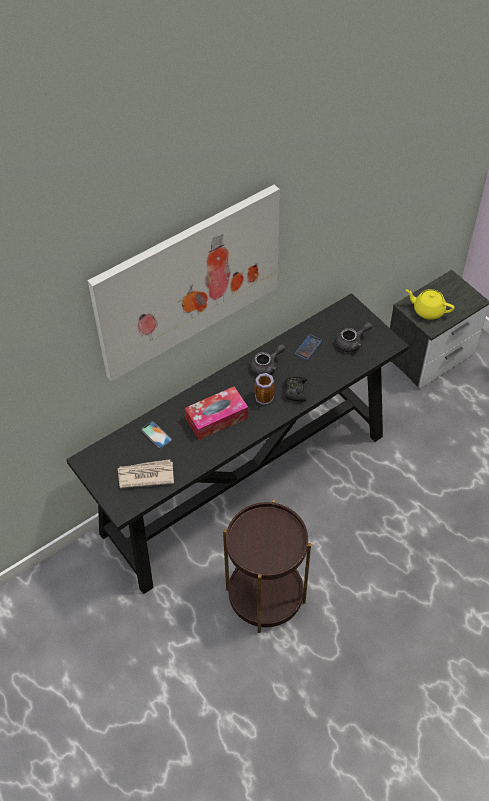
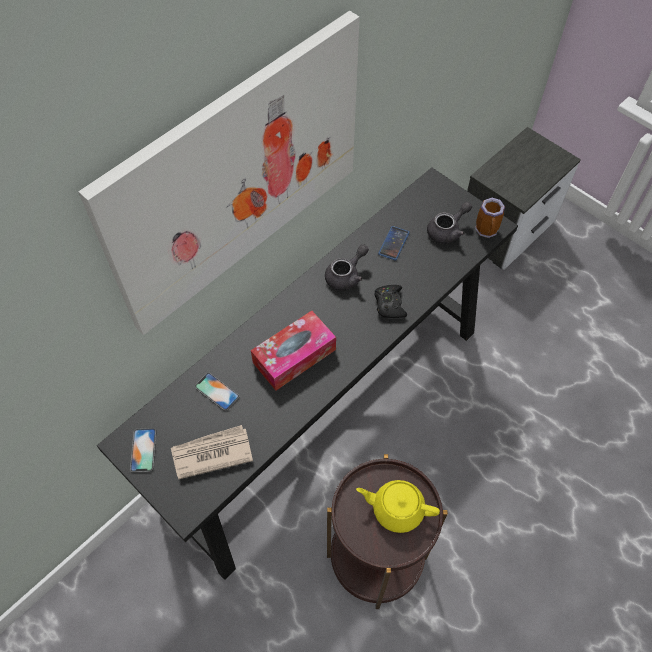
camera: 10 degrees left, 5 degrees up
mug [254,373,275,405] -> mug moved to [475,198,505,238]
yellow teapot [406,289,455,320] -> yellow teapot moved to [356,480,440,533]
none -> phone [130,428,156,473]

